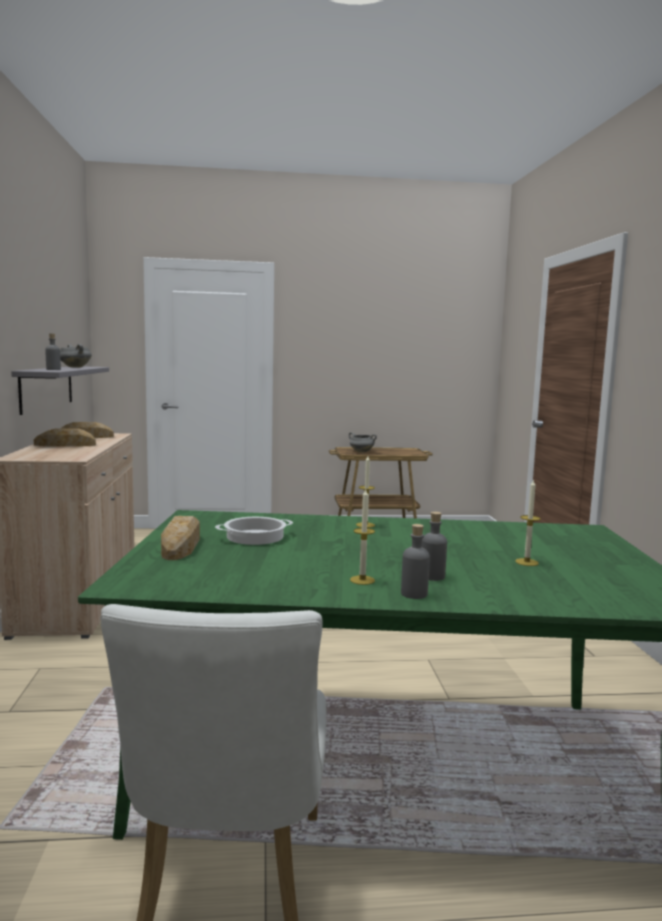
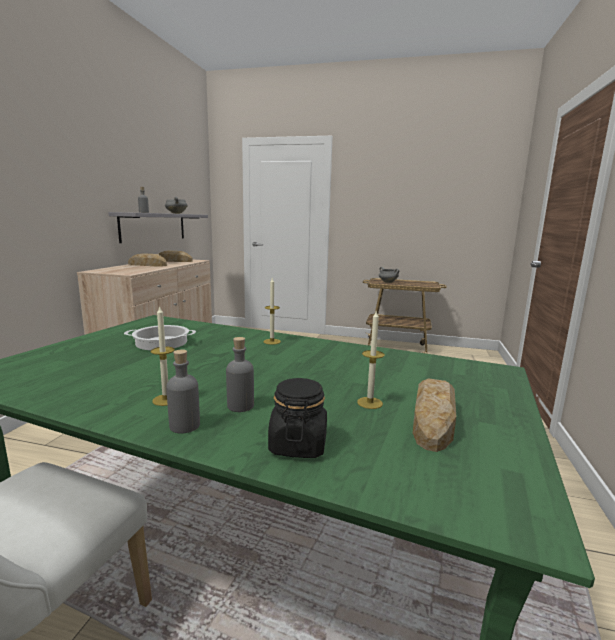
camera: 20 degrees right, 5 degrees up
bread [161,516,200,560] -> bread moved to [413,378,456,452]
none -> black jar [268,378,327,458]

